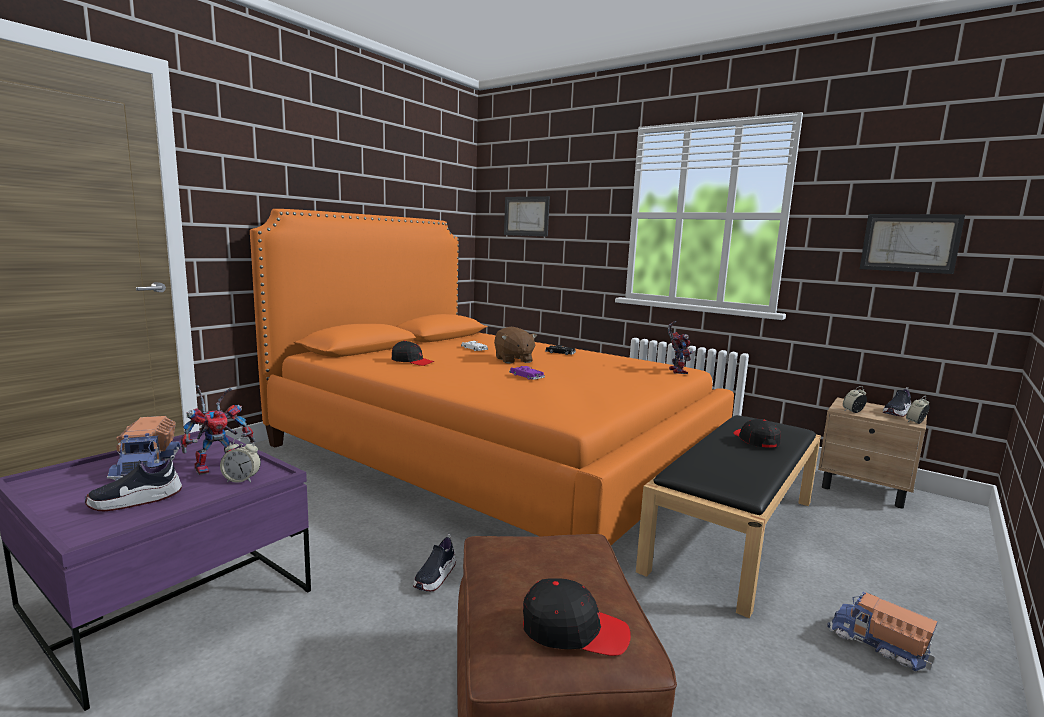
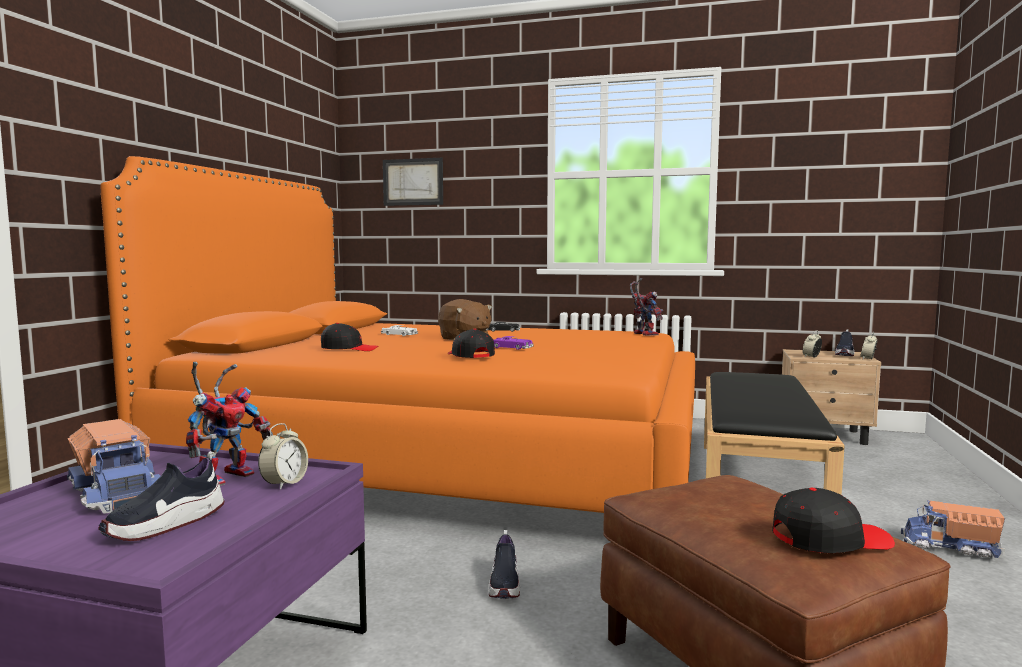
camera: 20 degrees left, 5 degrees down
alarm clock [220,437,261,483] -> alarm clock turned 45 degrees counterclockwise [258,423,308,490]
black cap [733,419,781,447] -> black cap moved to [448,329,495,358]
picture [860,214,965,274] -> none

